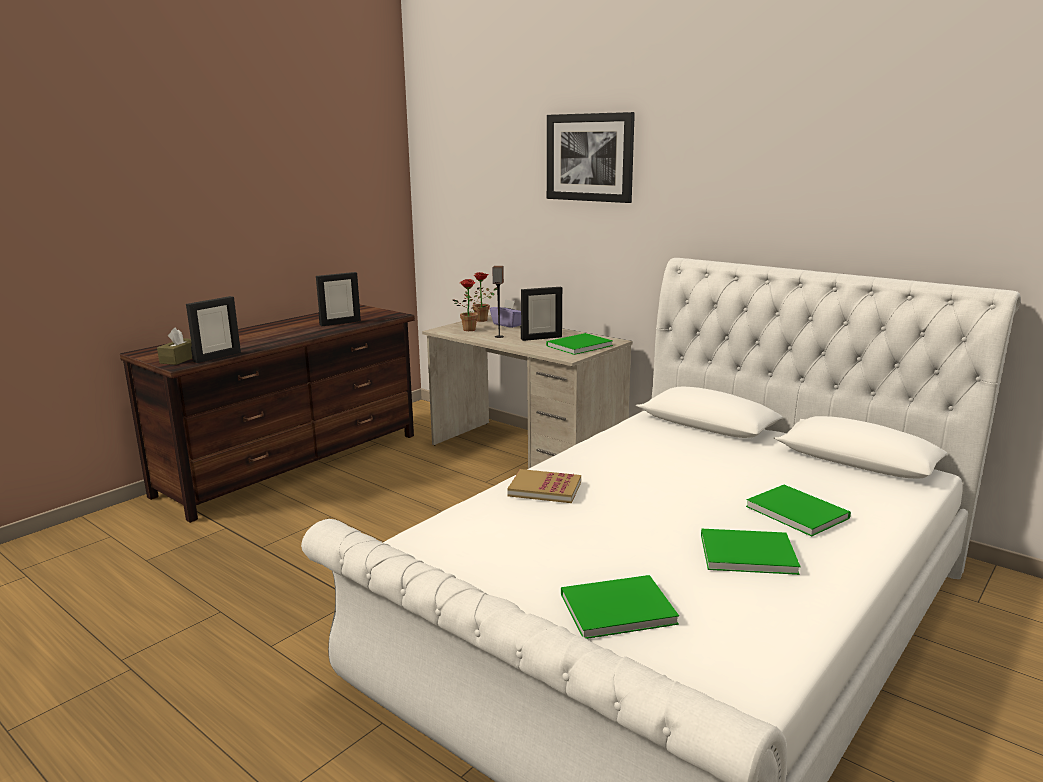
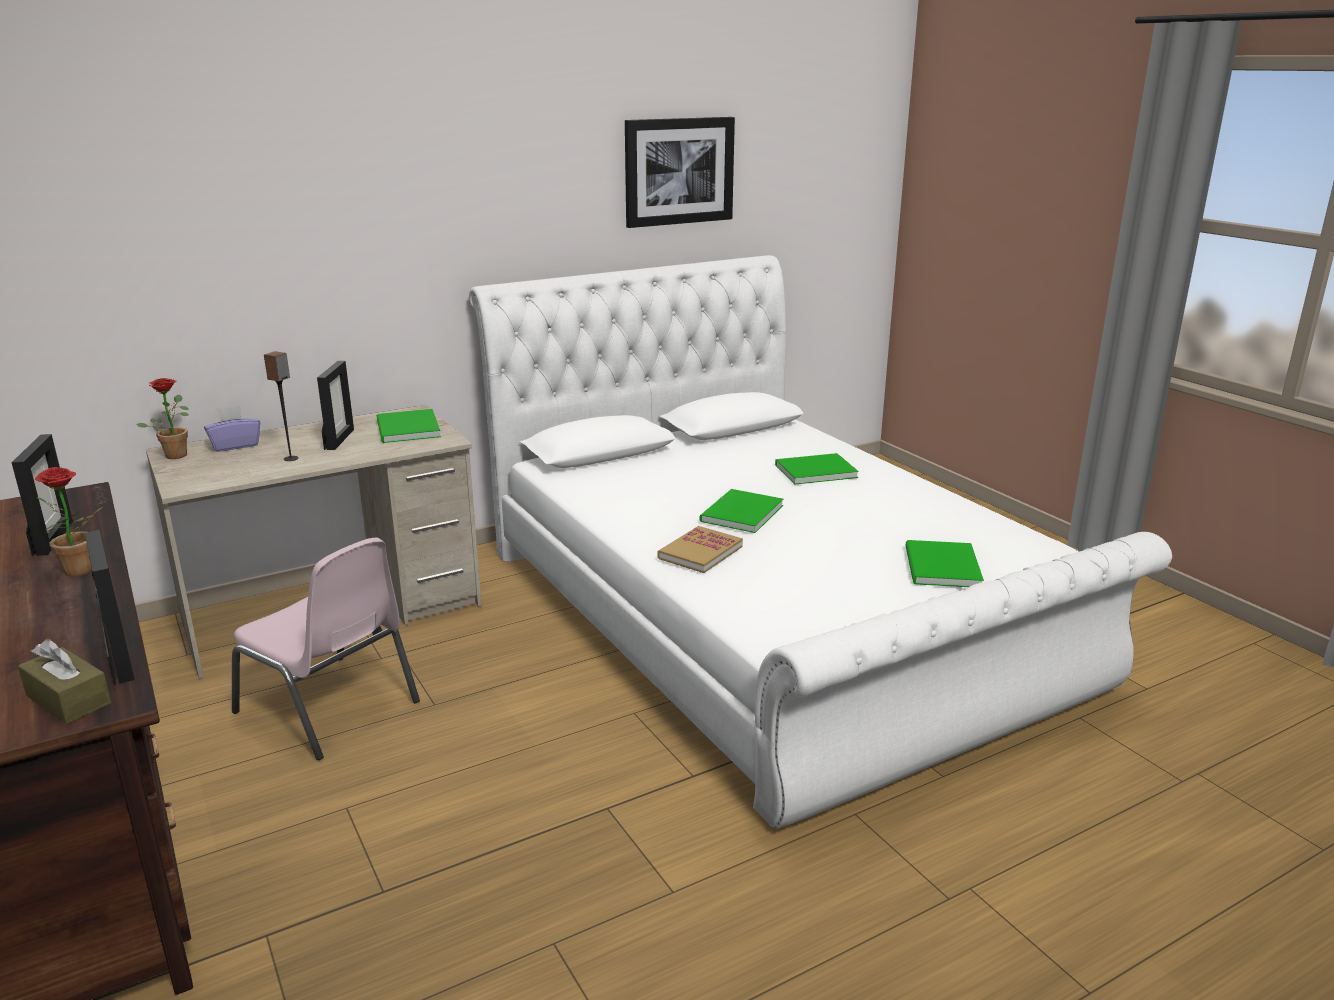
camera: 70 degrees left, 5 degrees up
potted plant [453,279,488,331] -> potted plant moved to [35,467,103,577]
picture [547,112,635,203] -> picture moved to [625,117,735,228]
green book [701,529,800,575] -> green book moved to [699,489,783,533]
none -> pink chair [232,538,420,760]

